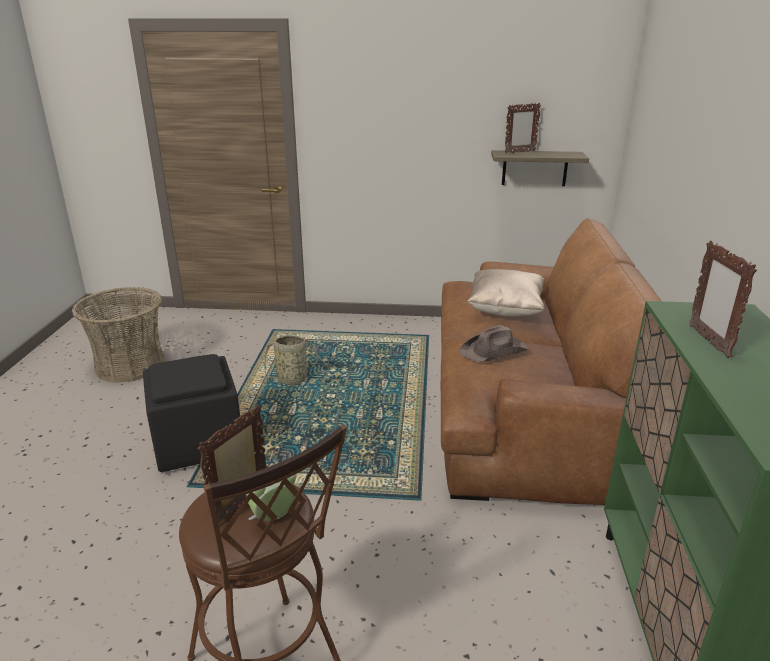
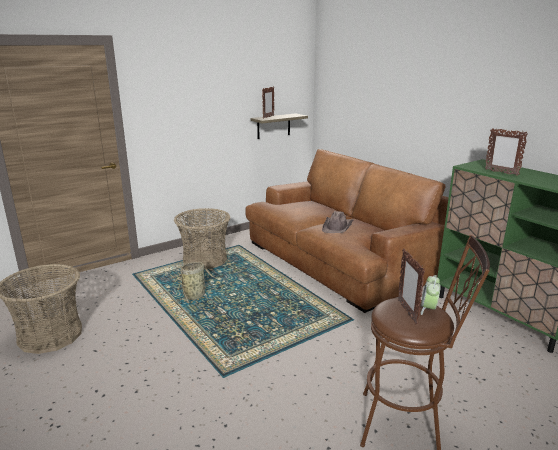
camera: 40 degrees left, 5 degrees down
black ottoman [143,354,240,472] -> none
beige pillow [467,269,545,316] -> none
none -> basket [174,208,230,269]

